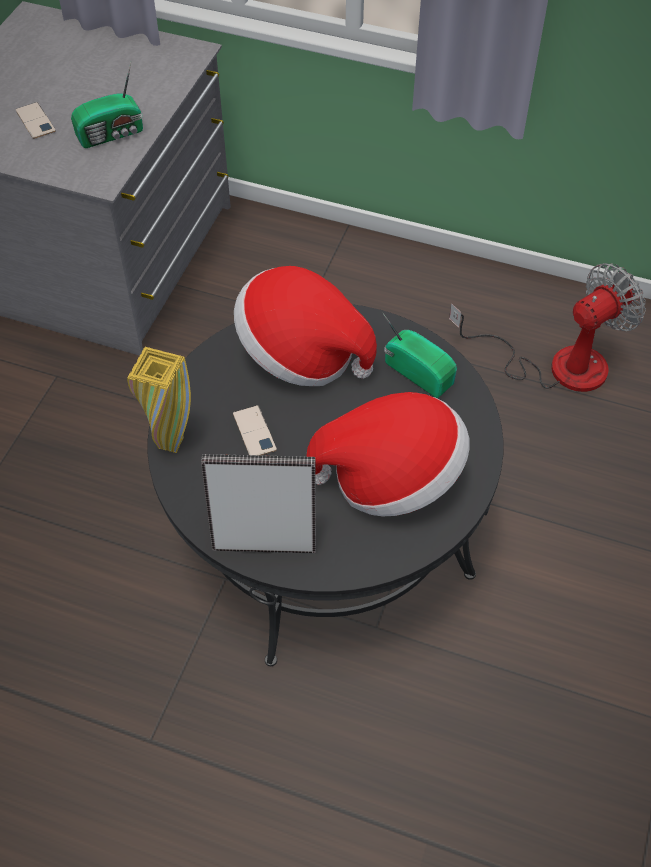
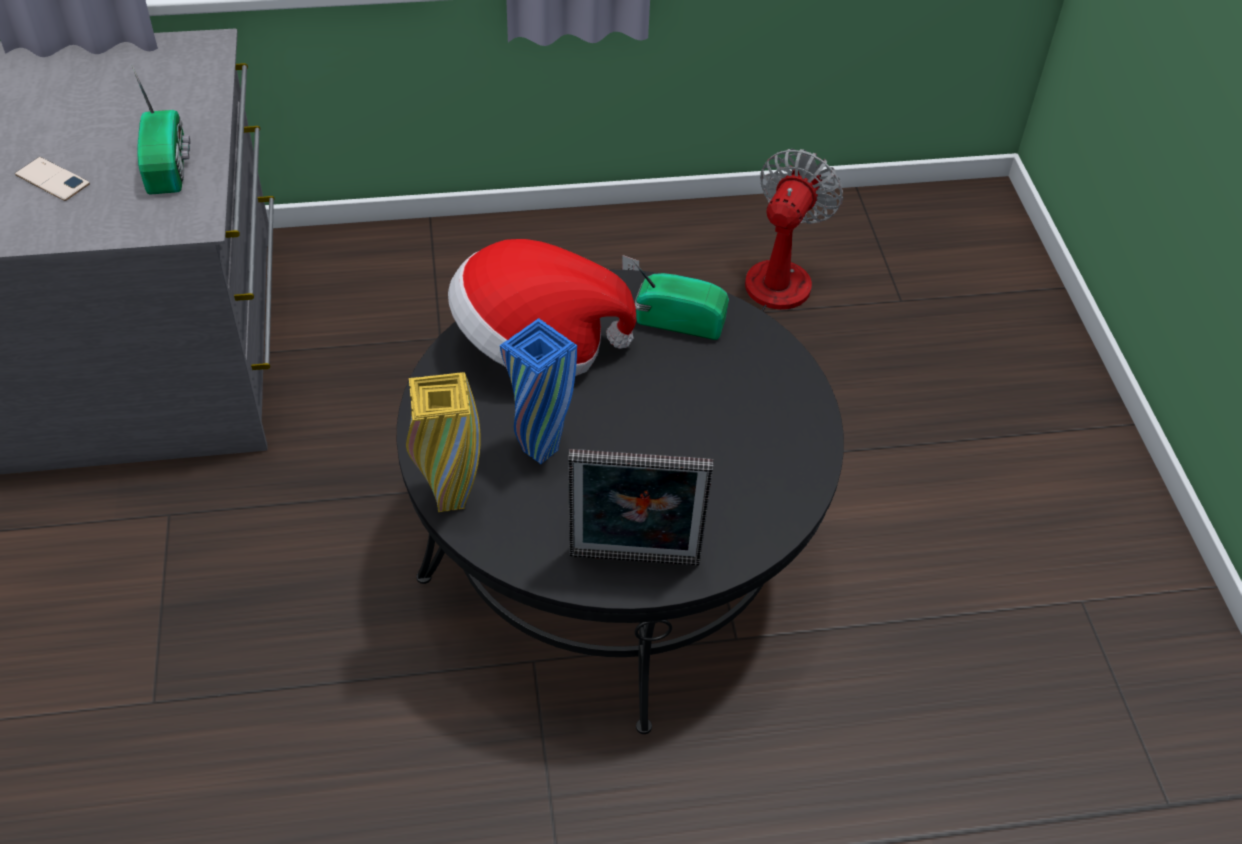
camera: 30 degrees left, 5 degrees down
radio [71,62,143,148] -> radio turned 45 degrees counterclockwise [132,66,190,195]
picture frame [201,454,316,553] -> picture frame turned 150 degrees counterclockwise [568,449,713,566]
phone [233,405,277,455] -> blue vase [500,318,577,464]
hat [306,392,470,517] -> none

